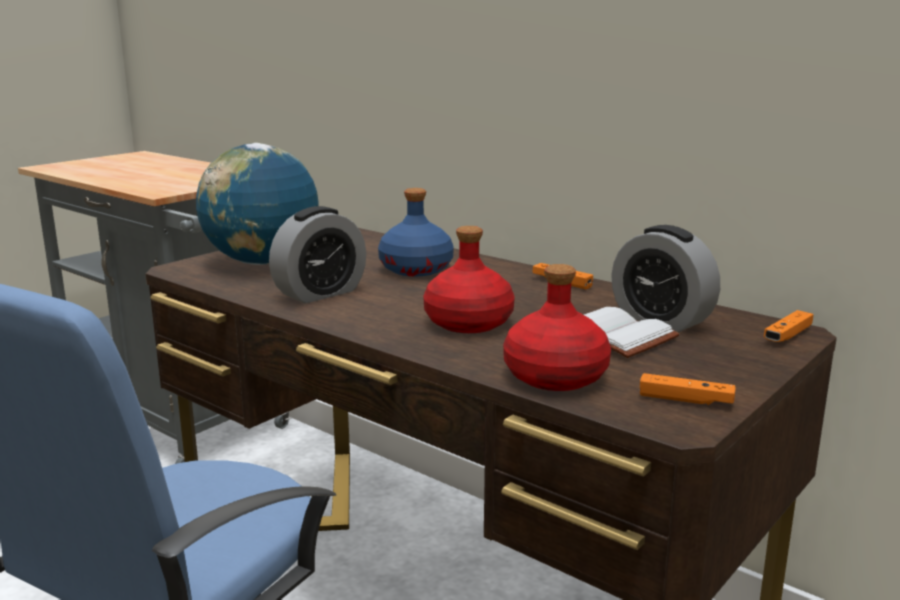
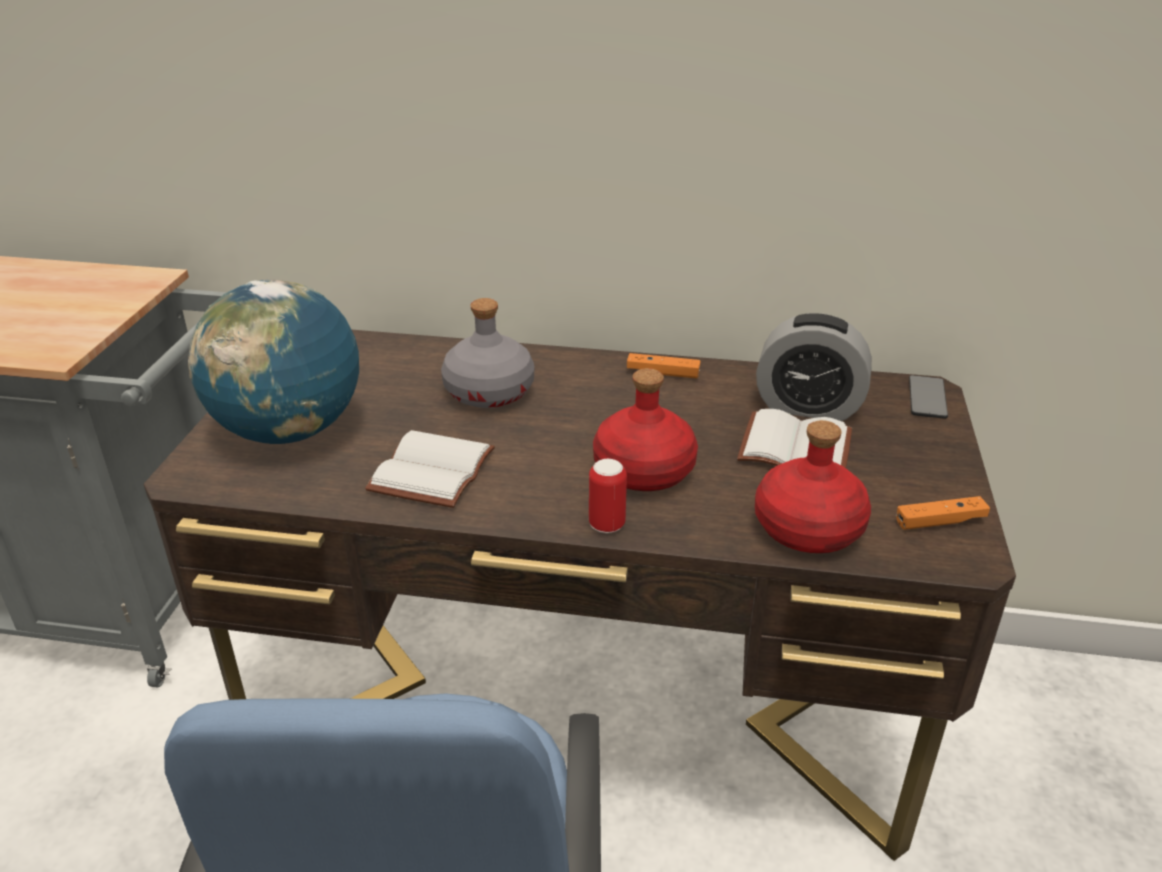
camera: 30 degrees left, 15 degrees up
alarm clock [269,206,366,303] -> white book [365,430,495,508]
blue bottle [378,188,454,276] -> grey bottle [441,298,534,408]
orange game controller [764,310,814,342] -> phone [909,375,948,419]
none -> can [589,459,627,533]

